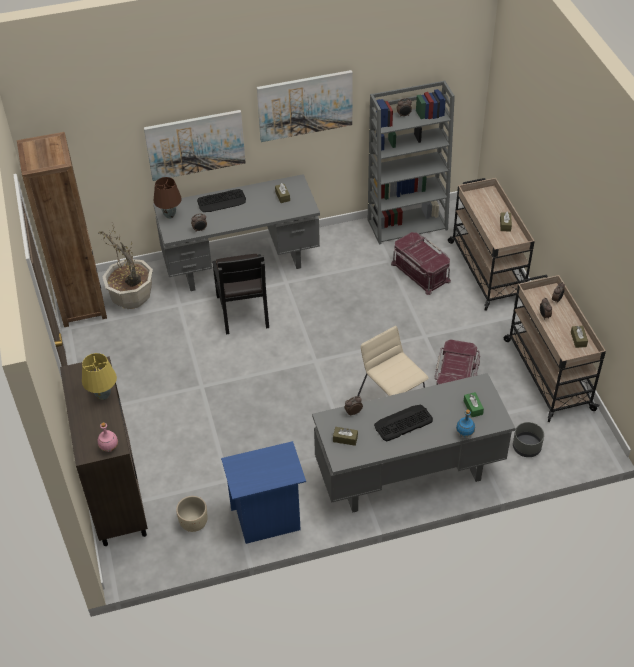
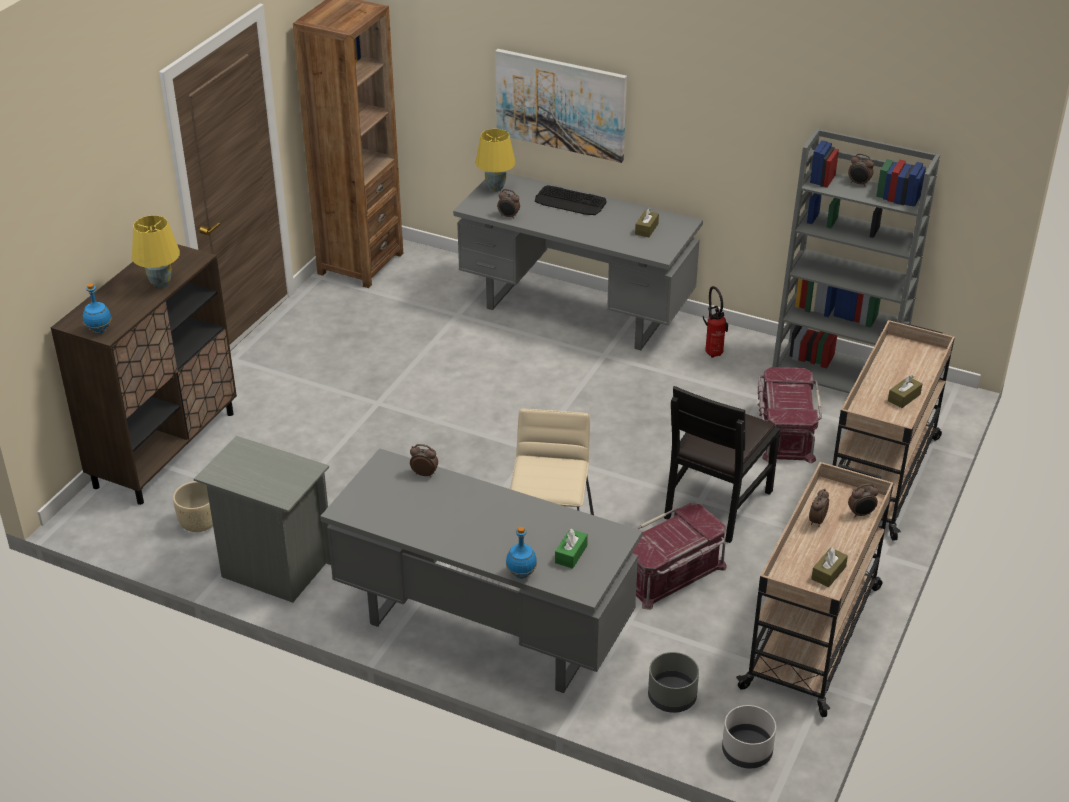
camera: 40 degrees right, 10 degrees down
potted plant [98,224,153,309] -> none
pink bottle [98,422,118,452] -> blue bottle [83,283,112,334]
brown table lamp [154,177,182,219] -> yellow table lamp [476,129,516,192]
black chair [212,254,269,335] -> black chair moved to [664,386,780,543]
blue nightstand [221,441,306,544] -> grey nightstand [194,436,331,603]
picture [257,70,353,142] -> none
brown tissue box [333,427,358,446] -> none
keyboard [374,405,433,442] -> none
none -> fire extinguisher [703,286,728,358]
none -> grey planter [722,705,776,768]

